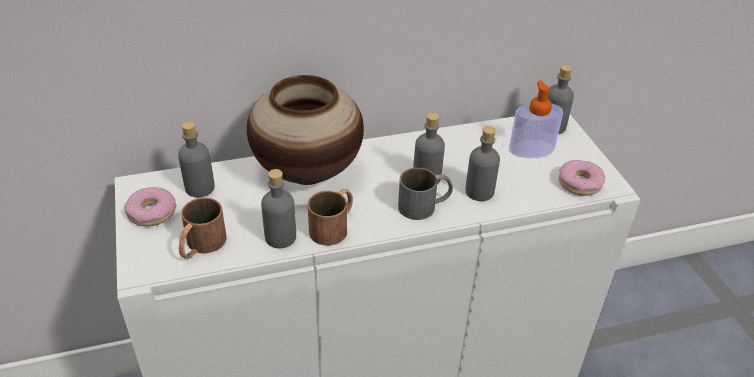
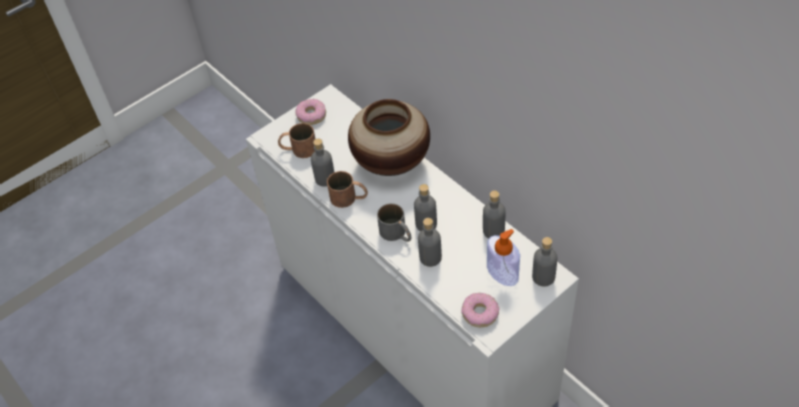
camera: 70 degrees right, 10 degrees up
grey bottle [178,121,215,197] -> grey bottle moved to [483,190,506,238]

